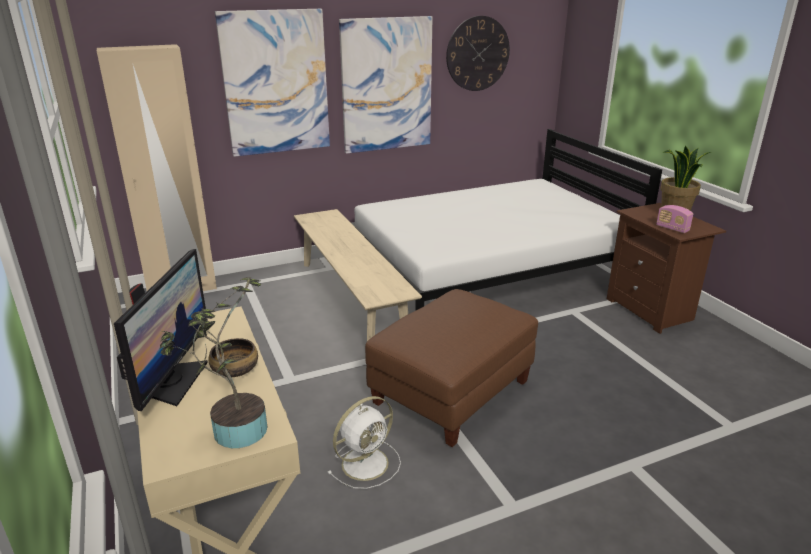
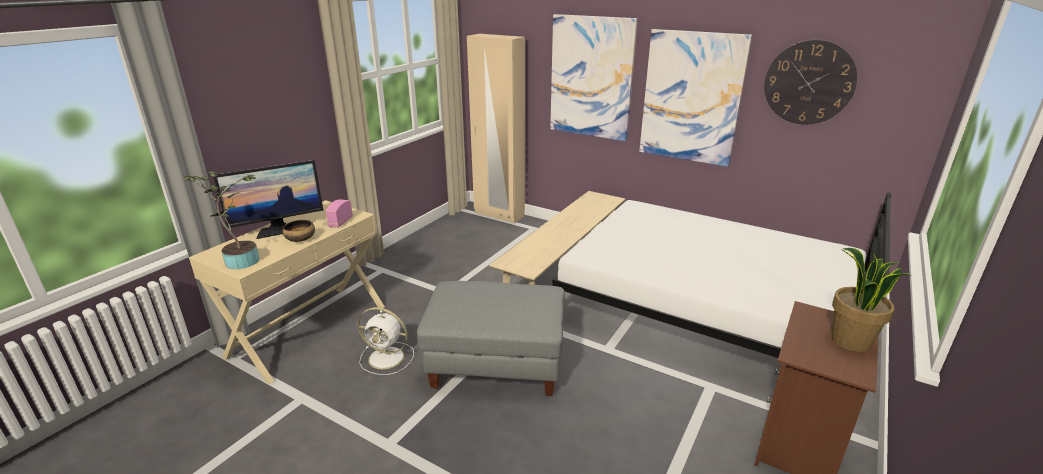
camera: 55 degrees right, 0 degrees up
brown ottoman [365,289,538,447] -> grey ottoman [417,281,565,396]
radio [656,205,693,233] -> radio moved to [326,199,353,228]

